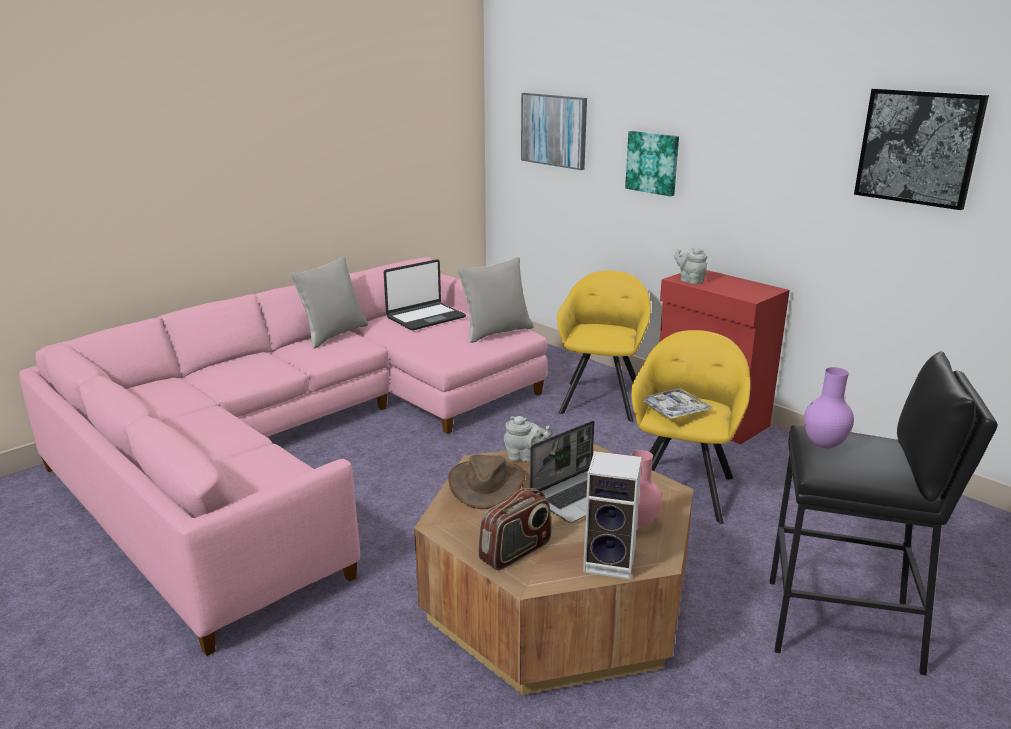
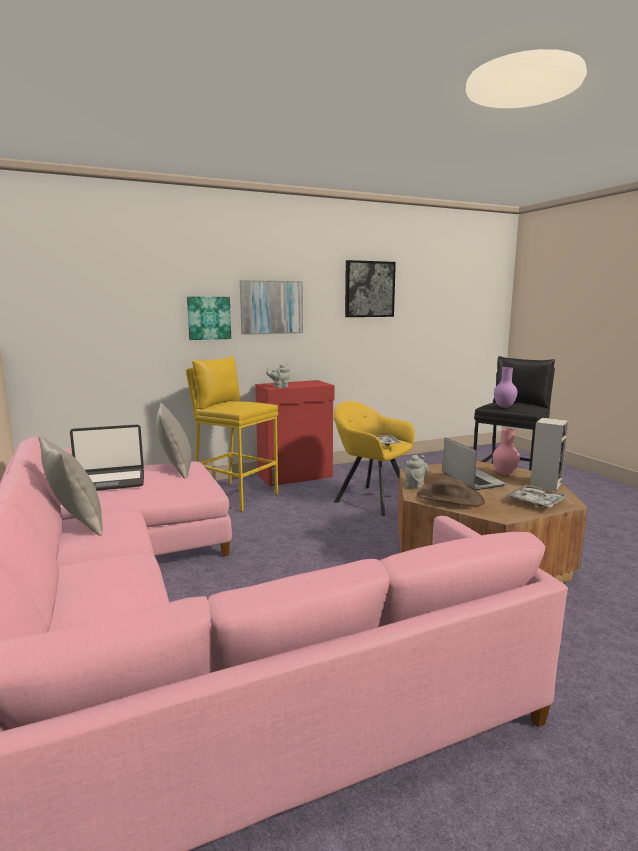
camera: 70 degrees left, 10 degrees down
laptop [384,259,466,330] -> laptop turned 90 degrees clockwise [70,425,144,491]
radio [478,488,551,570] -> tray [507,485,567,508]
picture [521,93,587,170] -> picture moved to [240,280,303,335]
yellow armchair [557,270,651,422] -> yellow stool [186,356,278,511]

